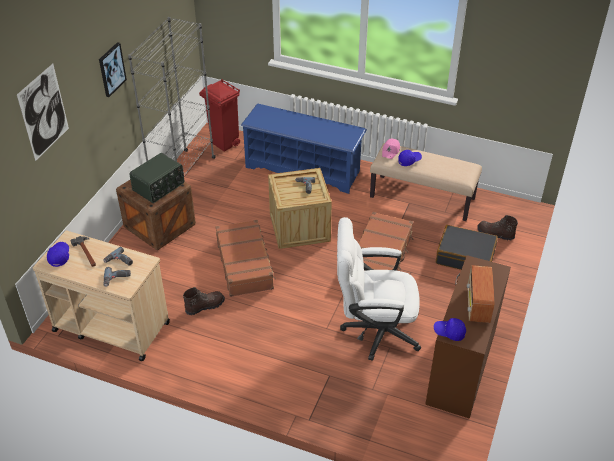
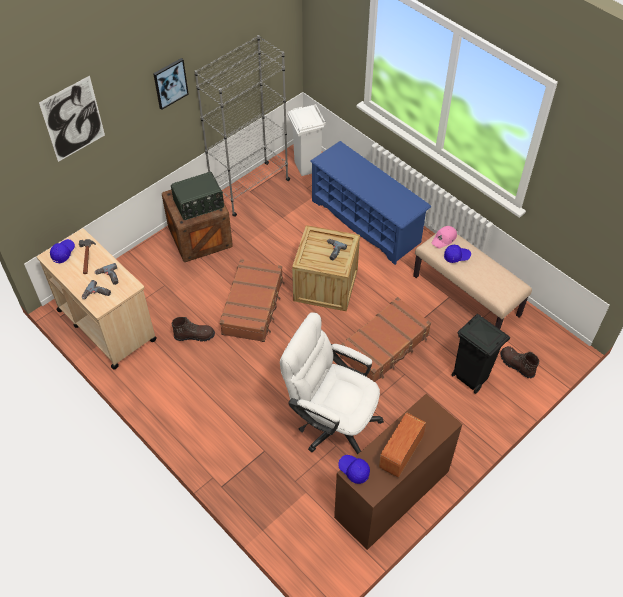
camera: 25 degrees right, 10 degrees up
red trash can [199,79,240,152] -> white trash can [287,104,326,176]
black suitcase [436,225,498,270] -> black trash can [452,314,510,394]

